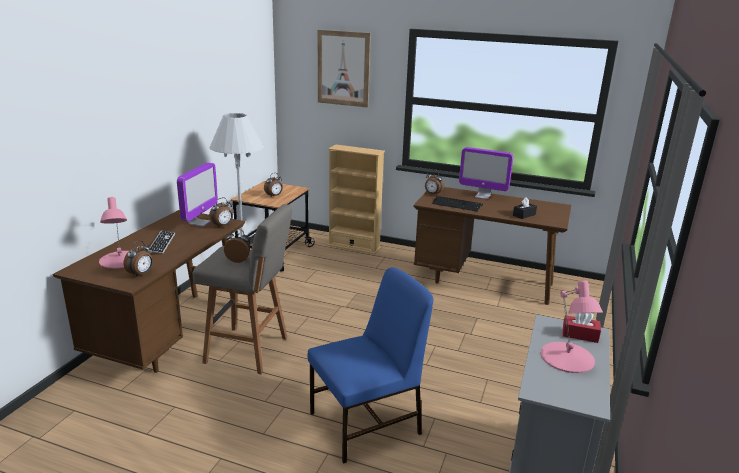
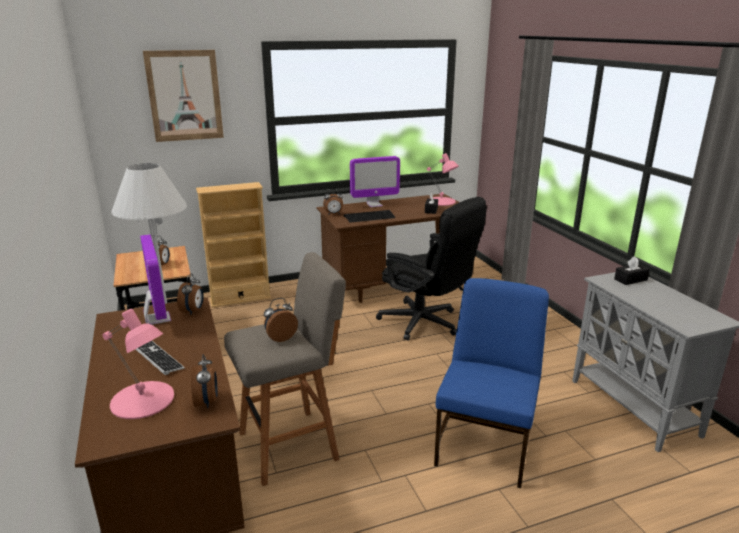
camera: 40 degrees left, 0 degrees up
pink table lamp [541,281,603,373] -> pink table lamp moved to [427,153,459,206]
red tissue box [563,313,601,343] -> black tissue box [614,256,650,285]
none -> black office chair [376,197,487,341]

